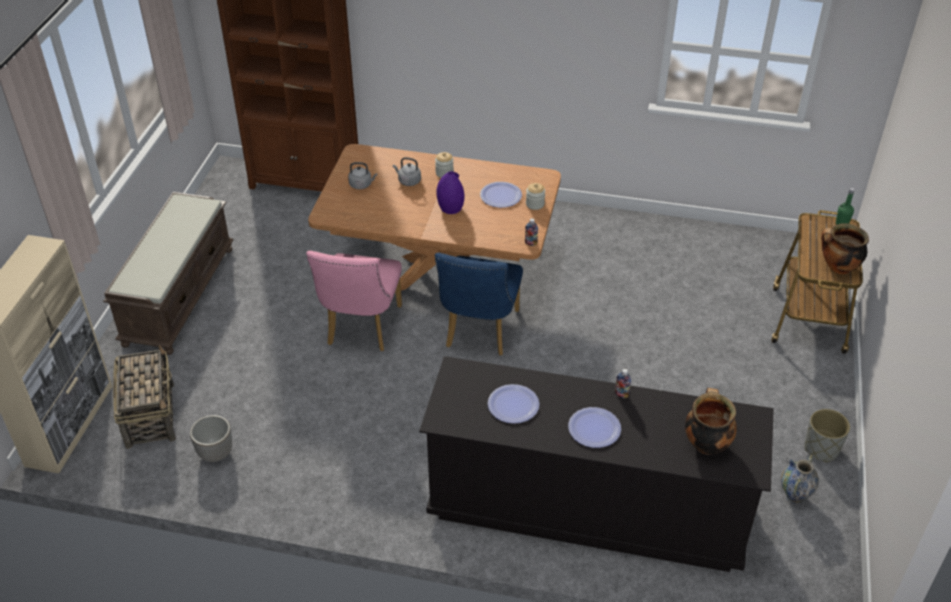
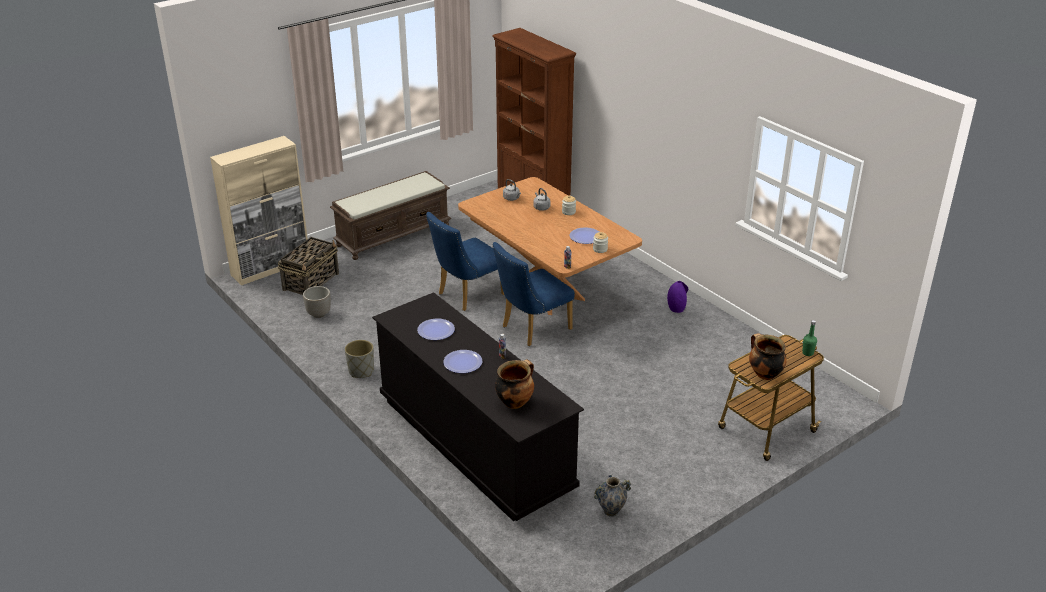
camera: 40 degrees right, 10 degrees down
pink chair [306,251,402,351] -> blue chair [426,212,504,311]
purple vase [437,171,465,214] -> purple vase moved to [667,281,688,313]
grey planter [805,409,850,462] -> grey planter moved to [345,340,374,378]

